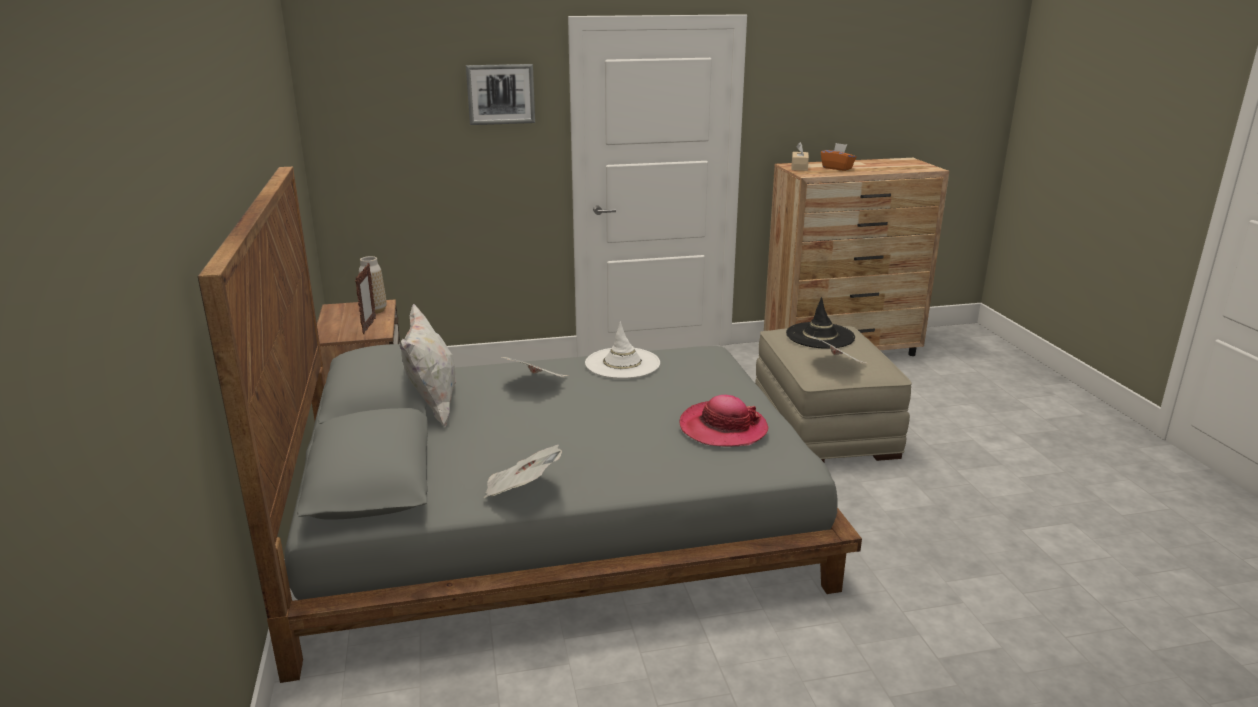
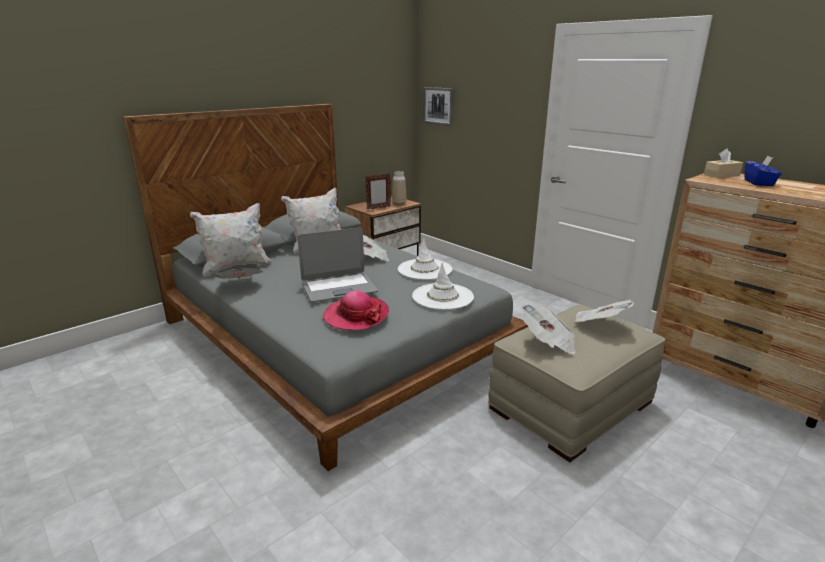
camera: 60 degrees right, 0 degrees up
picture [466,64,535,125] -> picture moved to [423,87,454,126]
black hat [786,297,855,349] -> newspaper [573,300,634,323]
orange tissue box [821,143,856,171] -> blue tissue box [744,156,782,186]
none -> white pillow [190,203,272,276]
none -> laptop [297,227,378,302]
none -> white hat [412,262,474,310]

